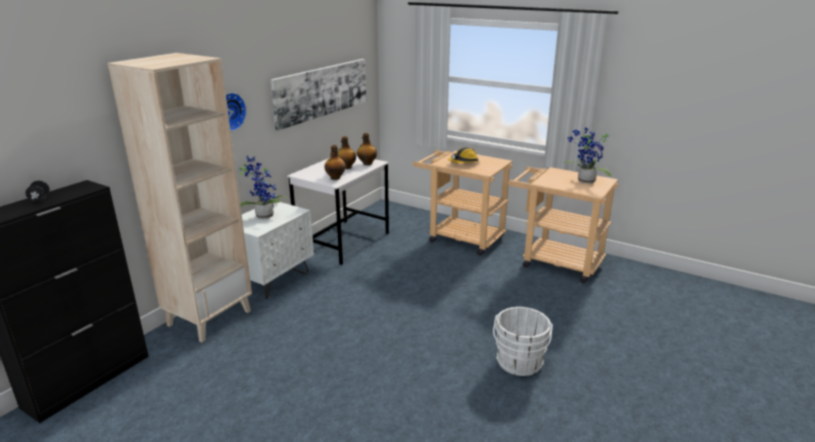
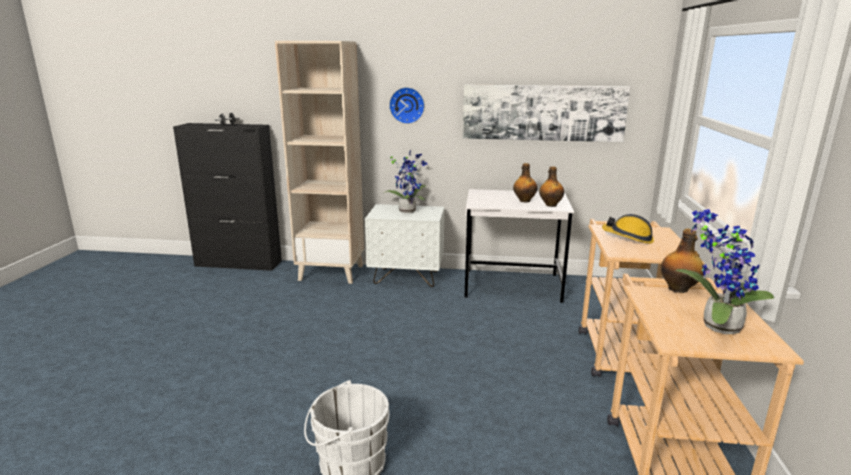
camera: 65 degrees right, 5 degrees down
bottle [324,145,346,180] -> bottle moved to [661,229,704,293]

